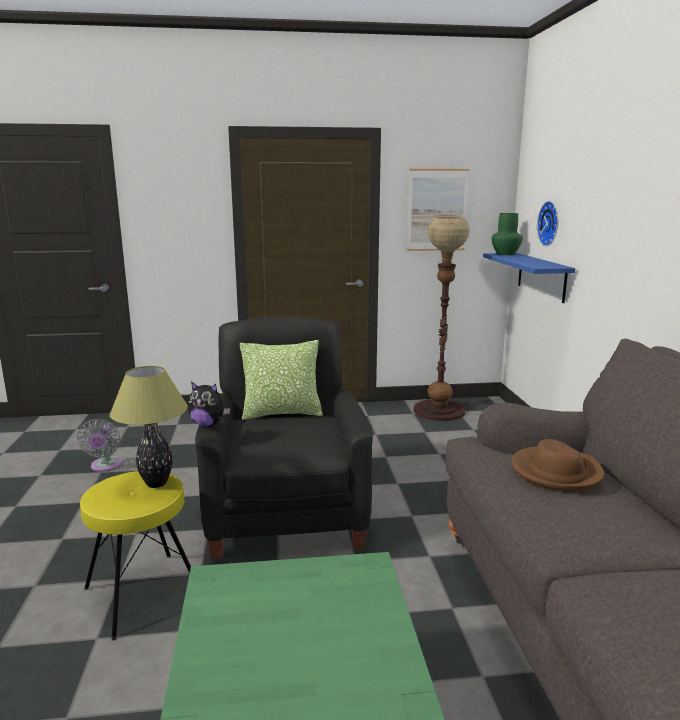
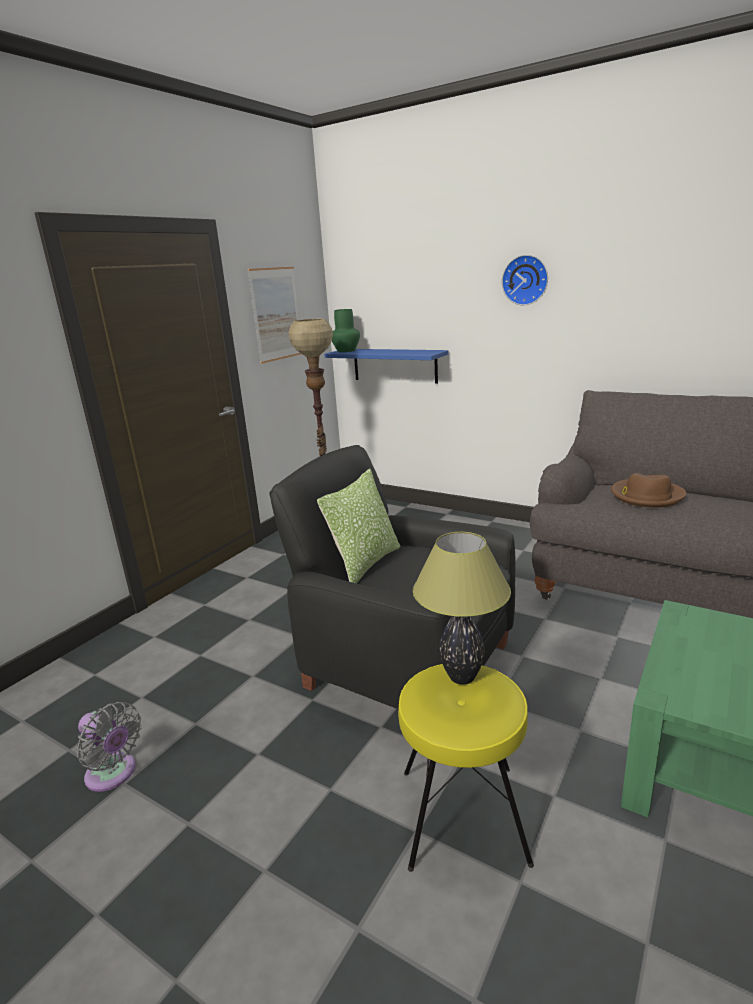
camera: 50 degrees left, 5 degrees up
plush toy [188,382,230,427] -> none
wall clock [537,201,558,246] -> wall clock moved to [502,255,548,305]

